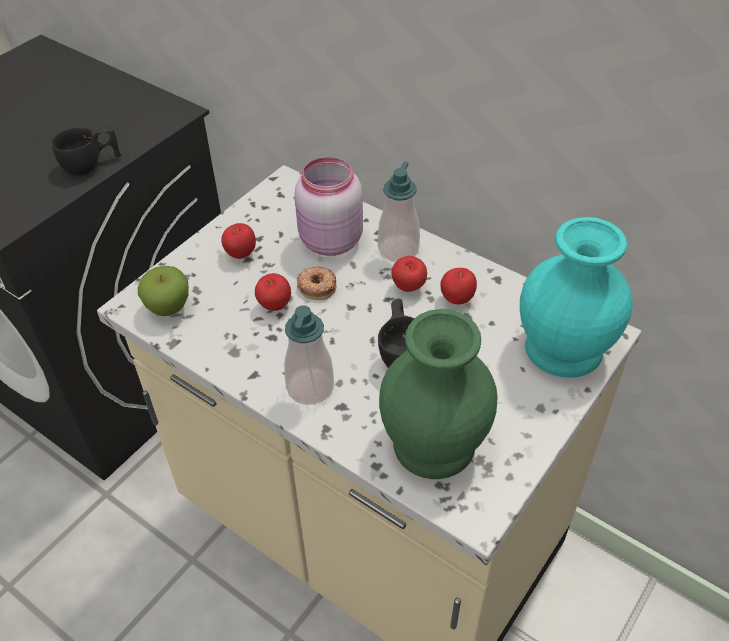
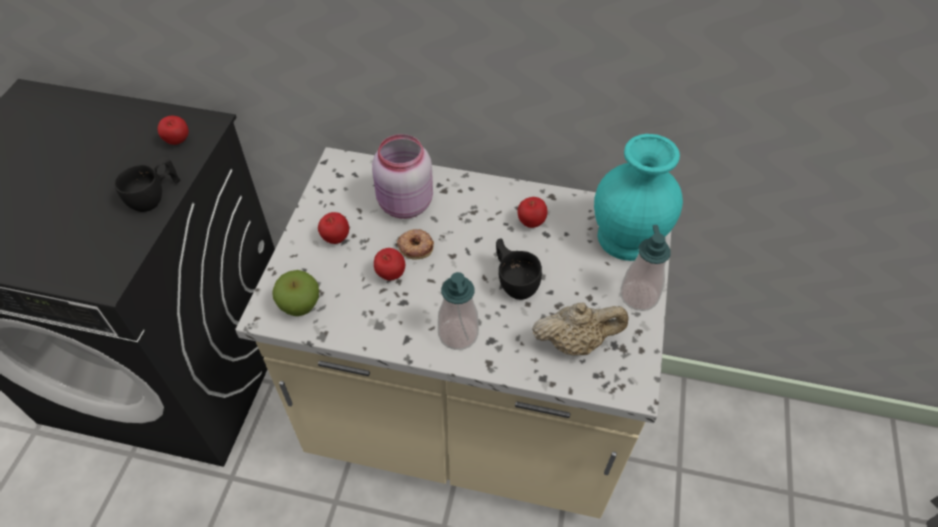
camera: 25 degrees left, 5 degrees up
soap dispenser [378,162,420,262] -> soap dispenser moved to [620,225,671,311]
green vase [379,309,498,479] -> beige teapot [532,302,629,356]
apple [391,256,427,292] -> apple moved to [157,116,189,145]

